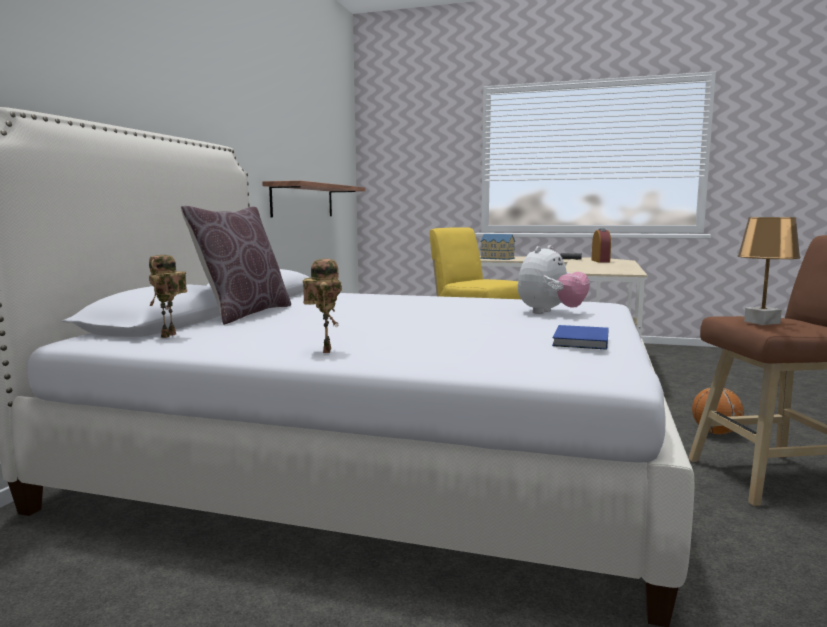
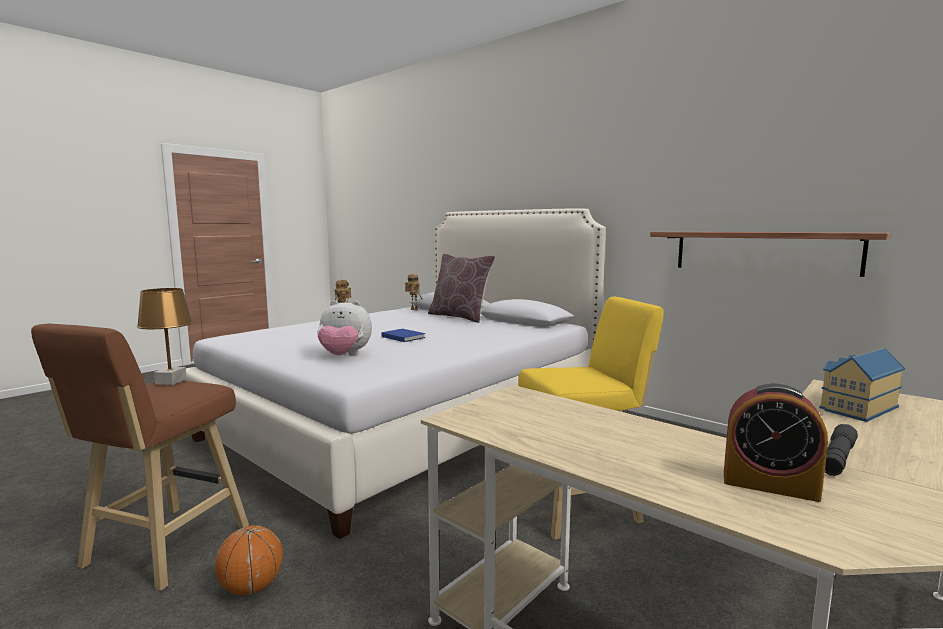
camera: 115 degrees right, 0 degrees up
plush toy [518,245,590,314] -> plush toy turned 60 degrees counterclockwise [317,300,372,356]
blue book [552,325,608,350] -> blue book moved to [381,329,426,342]

